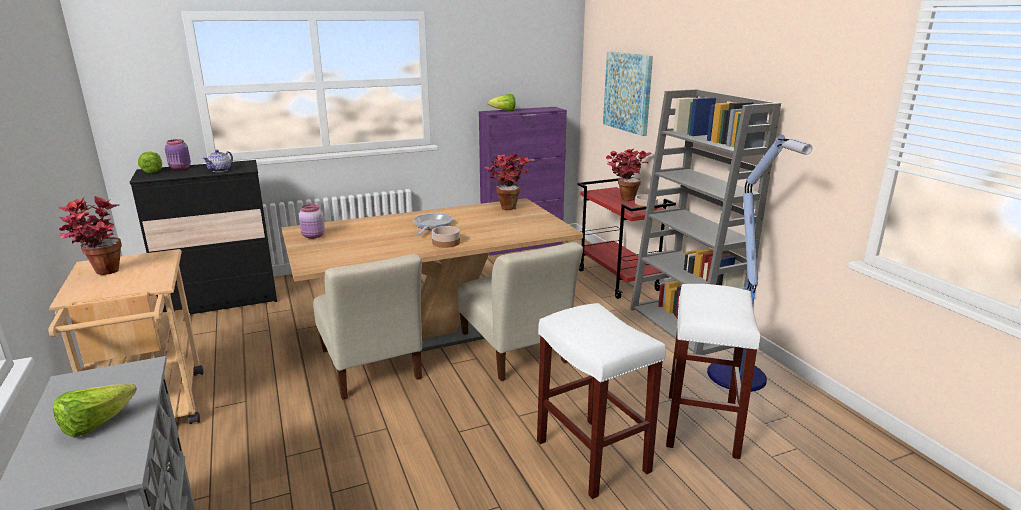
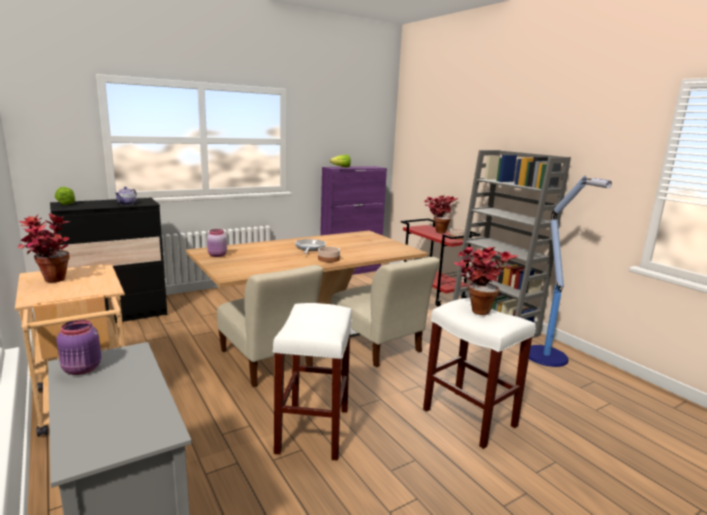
camera: 10 degrees left, 5 degrees down
lettuce [53,384,137,437] -> none
purple jar [165,139,191,170] -> purple jar moved to [56,320,101,375]
potted plant [485,154,532,210] -> potted plant moved to [454,247,518,315]
picture [603,51,653,136] -> none
white stool [666,284,760,459] -> white stool moved to [272,303,352,460]

